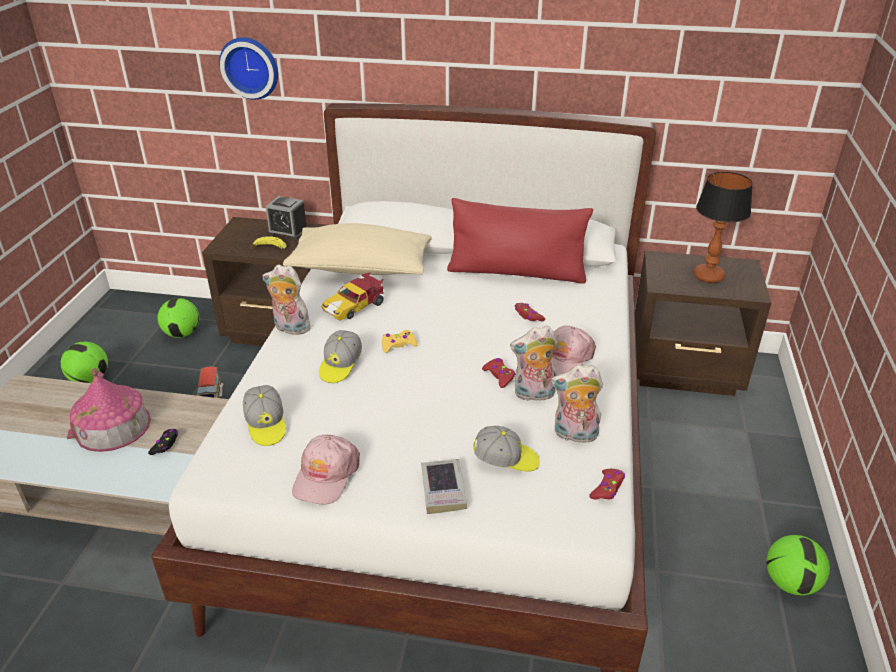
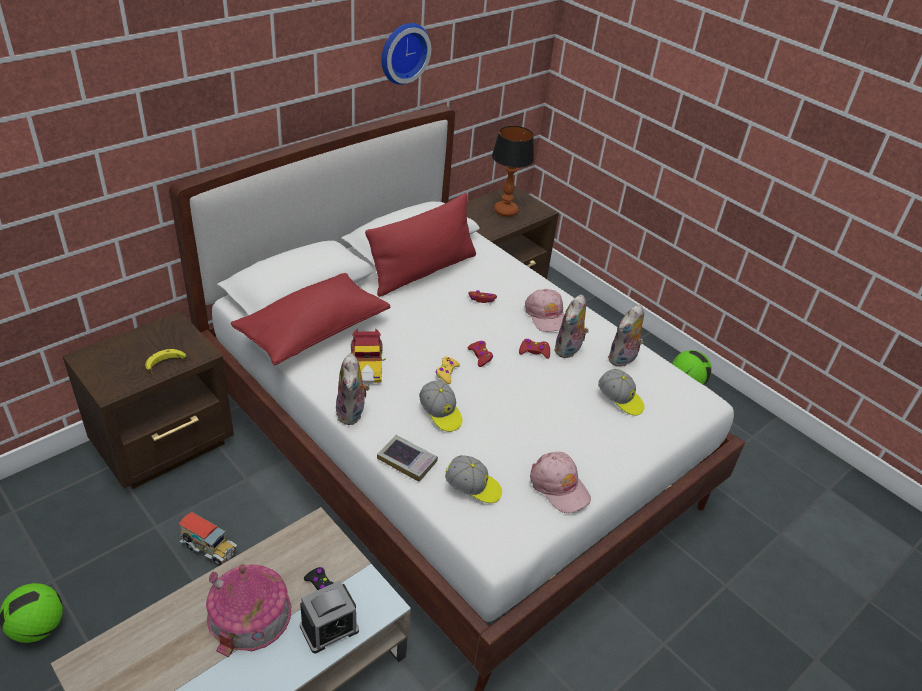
camera: 55 degrees left, 5 degrees up
football [157,298,199,338] -> none
wall clock [219,37,278,100] -> wall clock moved to [381,23,431,85]
plush toy [263,265,311,335] -> plush toy turned 60 degrees counterclockwise [336,353,370,425]
alarm clock [265,196,308,240] -> alarm clock moved to [300,581,359,653]
beige pillow [283,223,432,275] -> red pillow [231,273,390,365]
book [421,459,467,514] -> book moved to [377,435,438,482]
cap [473,426,540,472] -> cap turned 90 degrees clockwise [598,369,644,415]
red game controller [589,469,625,500] -> red game controller moved to [467,341,493,367]

